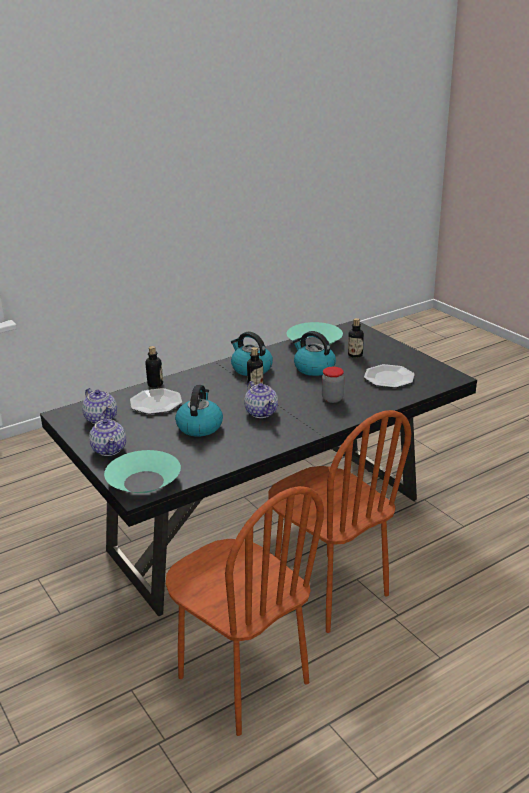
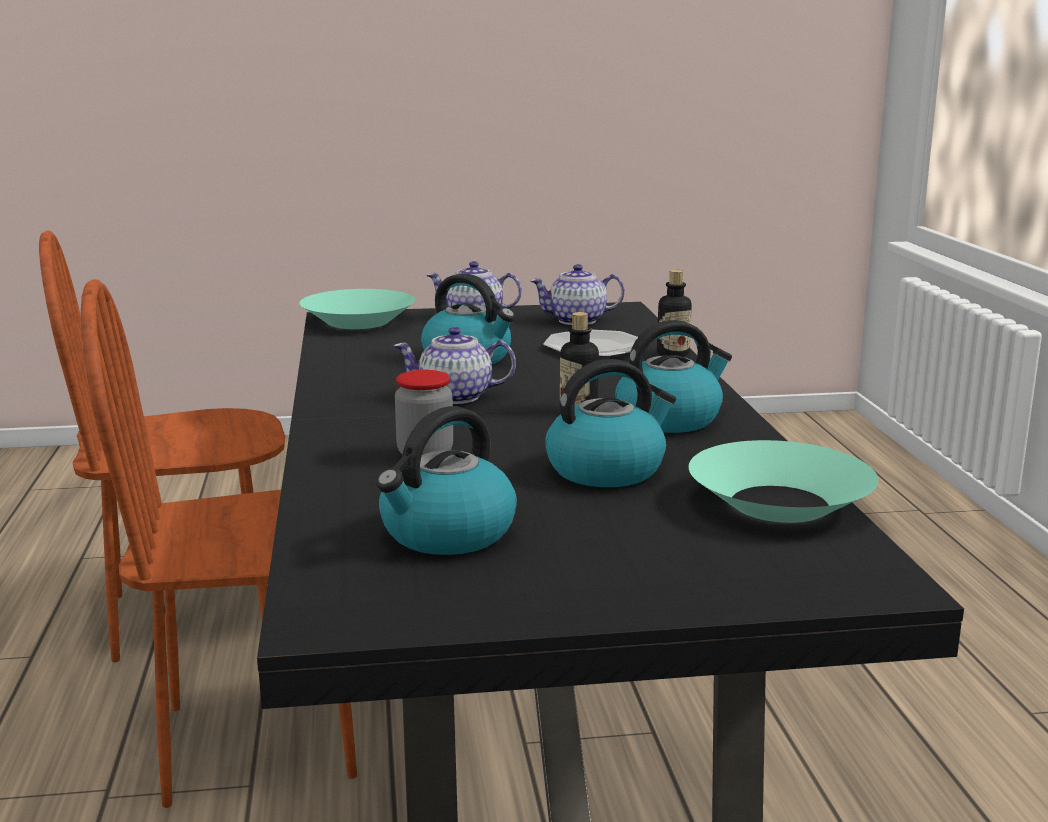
camera: 115 degrees right, 10 degrees down
bottle [348,318,364,358] -> none
plate [364,364,415,388] -> kettle [376,406,517,555]

